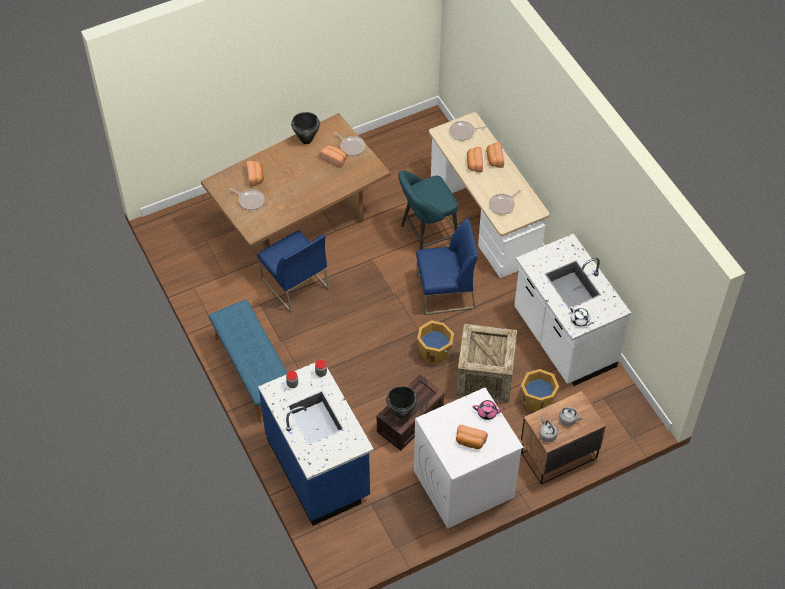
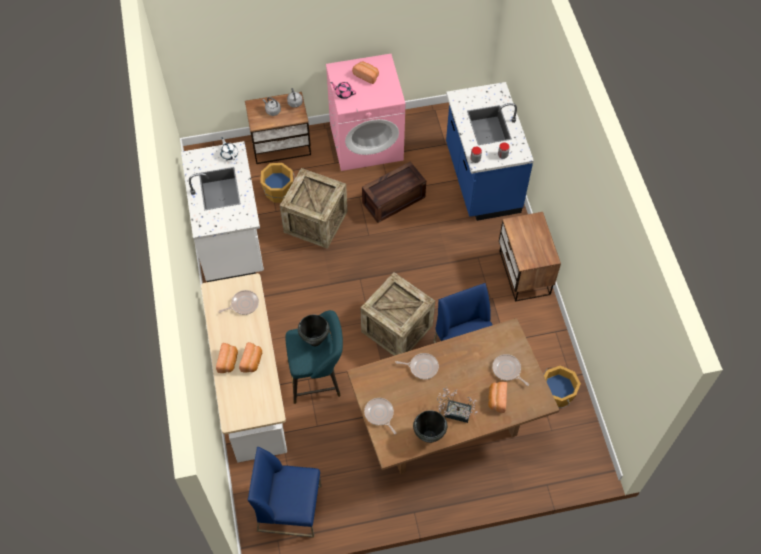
camera: 165 degrees left, 5 degrees up
blue bench [208,300,287,423] -> nightstand [499,212,561,301]
bread [319,145,347,168] -> none
black cooking pot [386,386,417,419] -> black cooking pot moved to [298,315,330,346]
white washing machine [414,388,523,529] -> pink washing machine [326,54,405,171]
blue chair [416,218,478,315] -> blue chair moved to [248,447,321,538]
orange bucket [417,320,454,364] -> orange bucket moved to [543,365,581,408]
frying pan [450,121,487,140] -> frying pan moved to [396,353,439,379]
none -> crate [361,272,435,356]
none -> potted plant [437,387,478,423]

